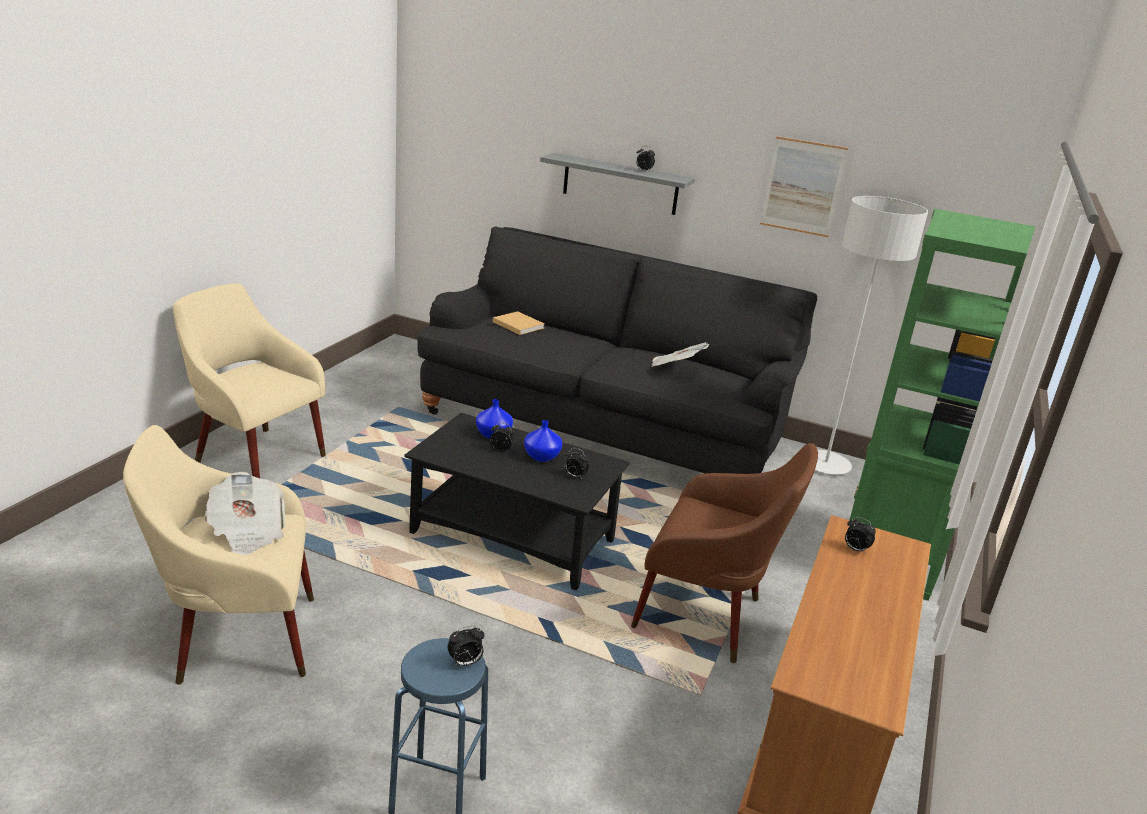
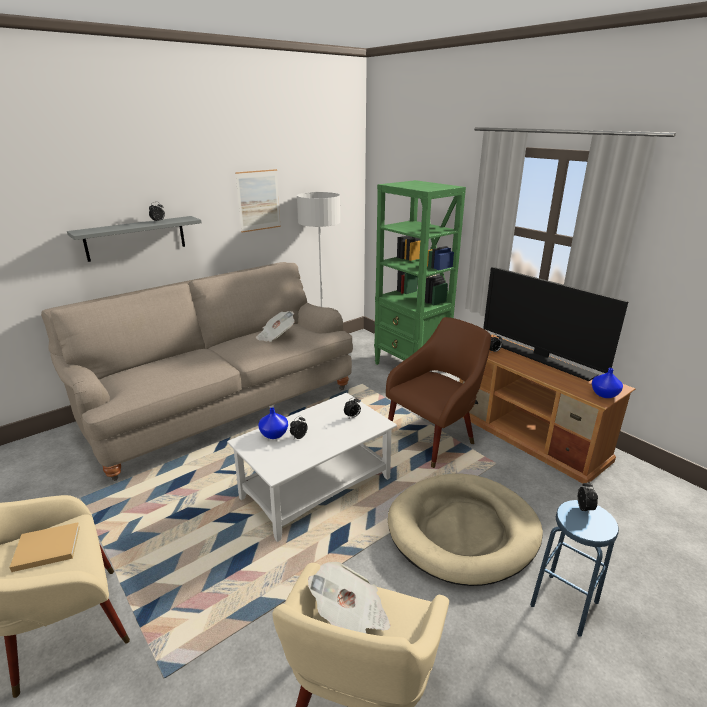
camera: 60 degrees left, 0 degrees up
black coffee table [404,413,630,590] -> white coffee table [227,393,397,542]
black sofa [417,226,817,474] -> beige sofa [41,262,353,481]
beige book [493,311,545,335] -> beige book moved to [9,522,80,572]
blue vase [524,420,563,462] -> blue vase moved to [592,368,623,398]
none -> beige dog bed [388,474,543,586]
none -> television [483,267,628,381]

